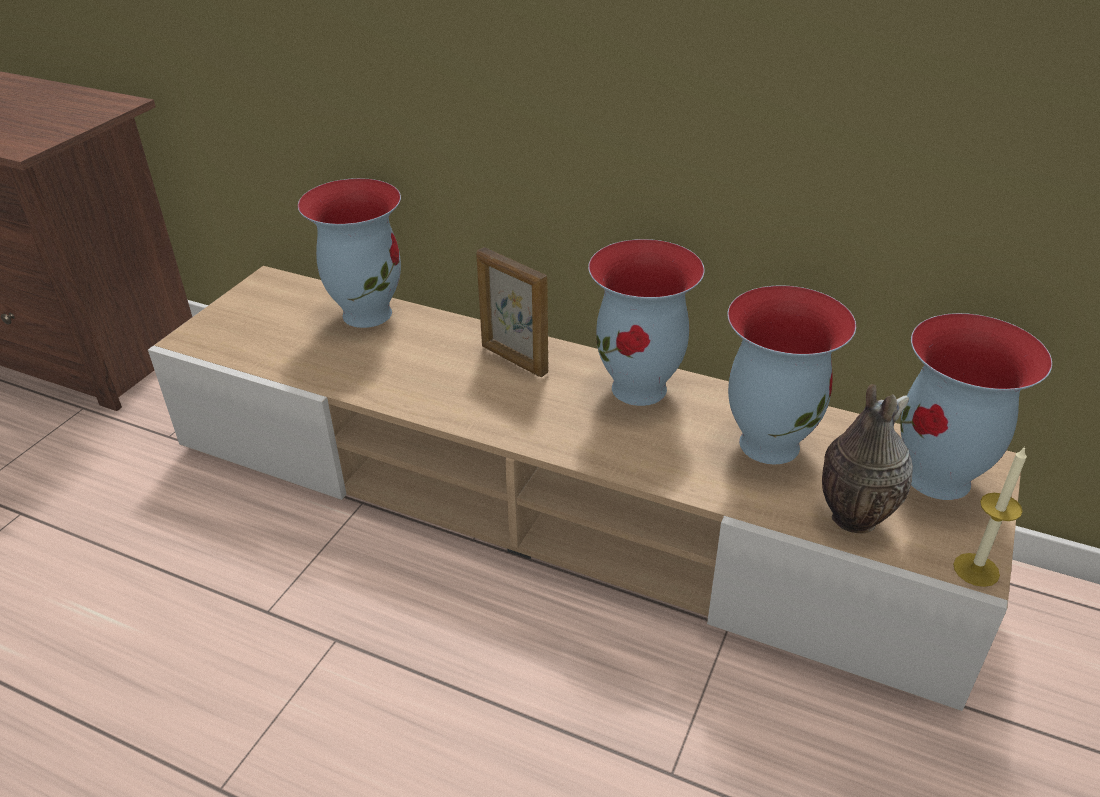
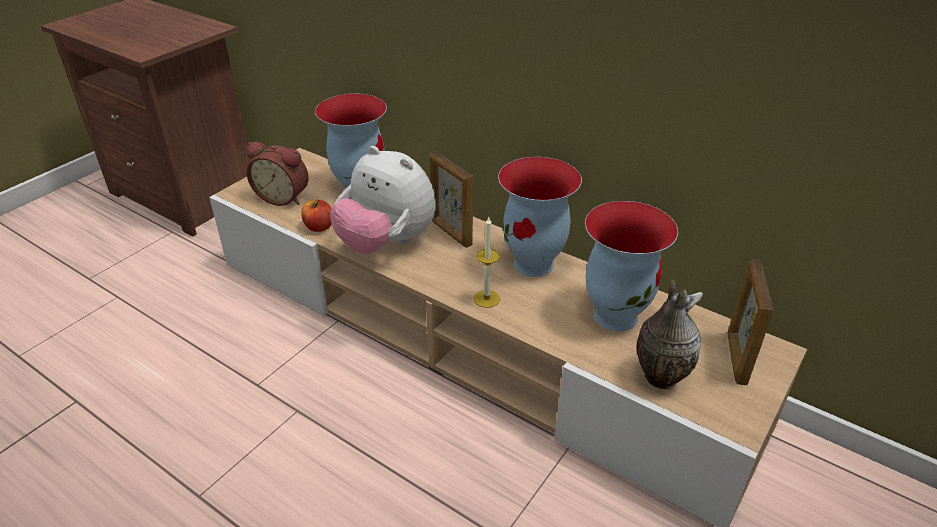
camera: 10 degrees right, 0 degrees up
vase [900,313,1052,500] -> picture frame [727,260,773,385]
candle [953,446,1027,587] -> candle moved to [474,217,500,308]
none -> alarm clock [247,142,309,206]
none -> apple [301,200,332,232]
none -> plush toy [330,146,436,254]

